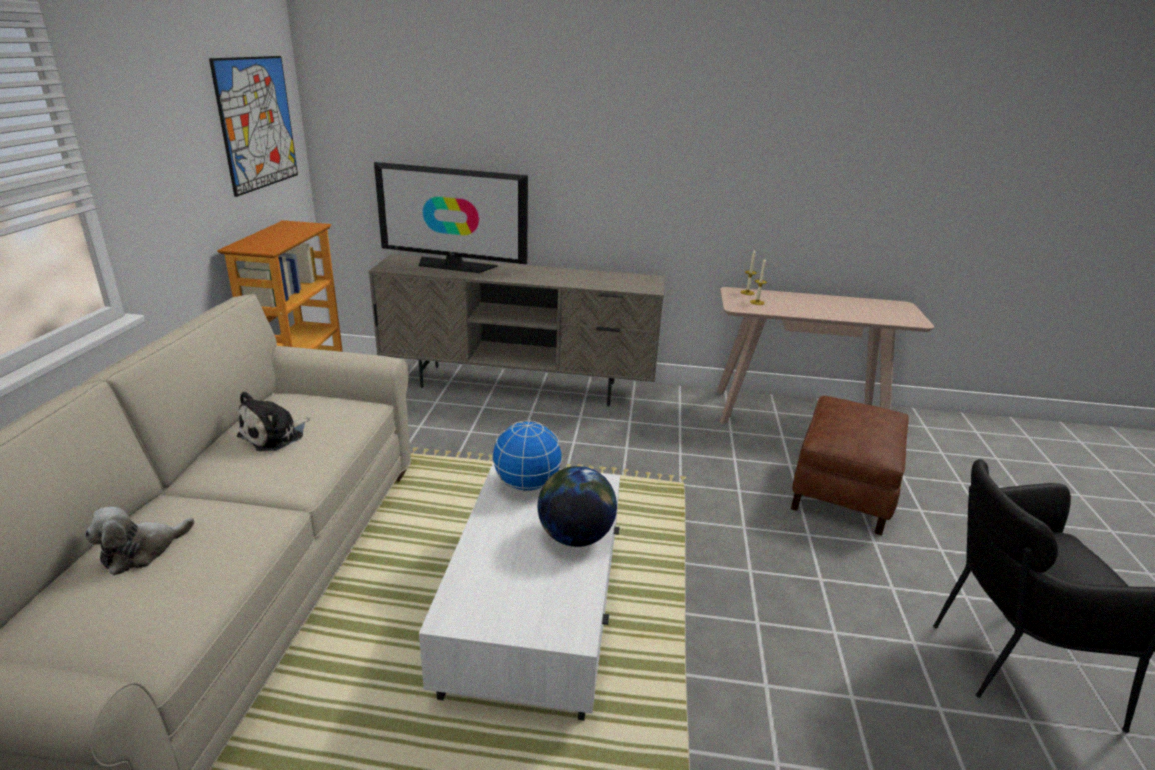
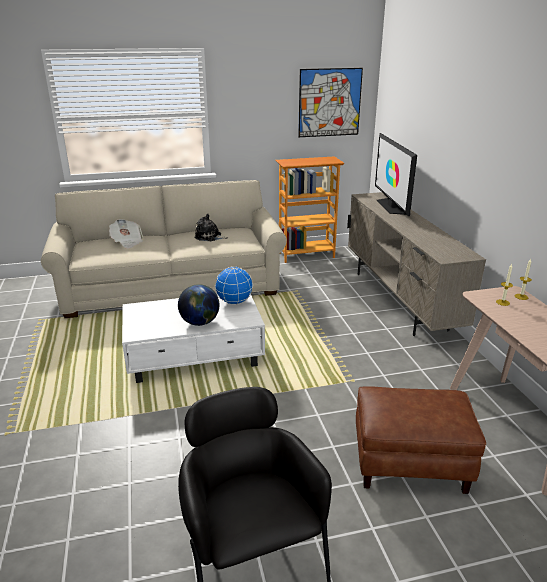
camera: 70 degrees right, 0 degrees up
plush toy [85,507,195,575] -> newspaper [109,219,143,249]

